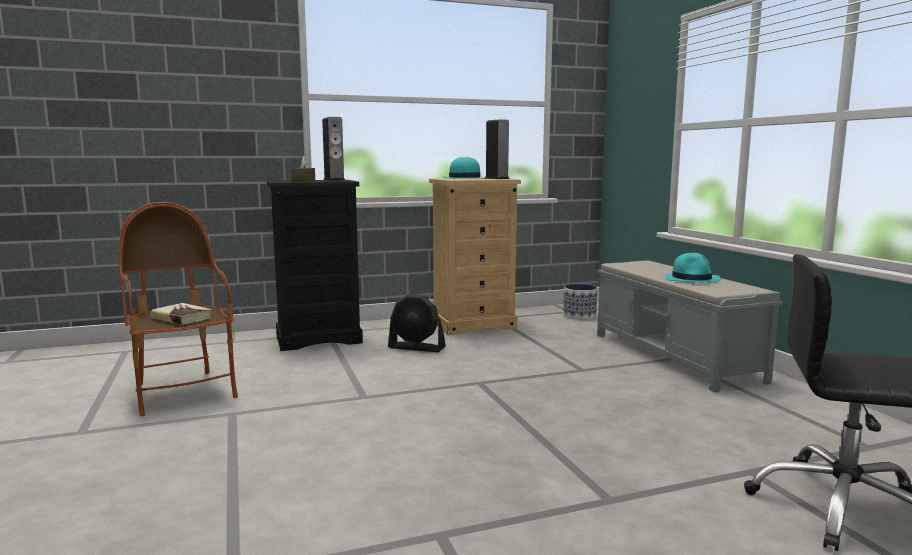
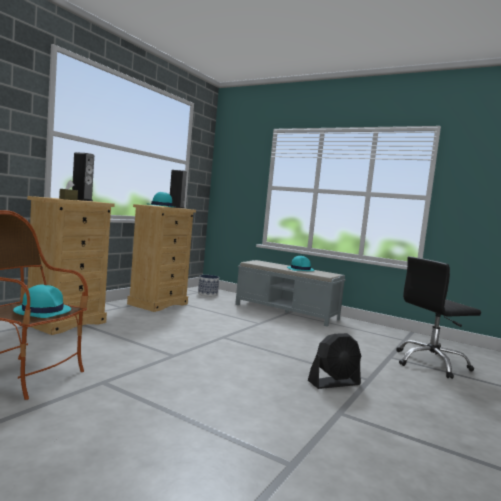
camera: 40 degrees left, 5 degrees down
book [151,303,212,325] -> turquoise hat [13,284,71,318]
black dresser [267,180,363,351] -> beige dresser [27,196,115,335]
black fan [388,294,446,352] -> black fan moved to [308,333,361,389]

